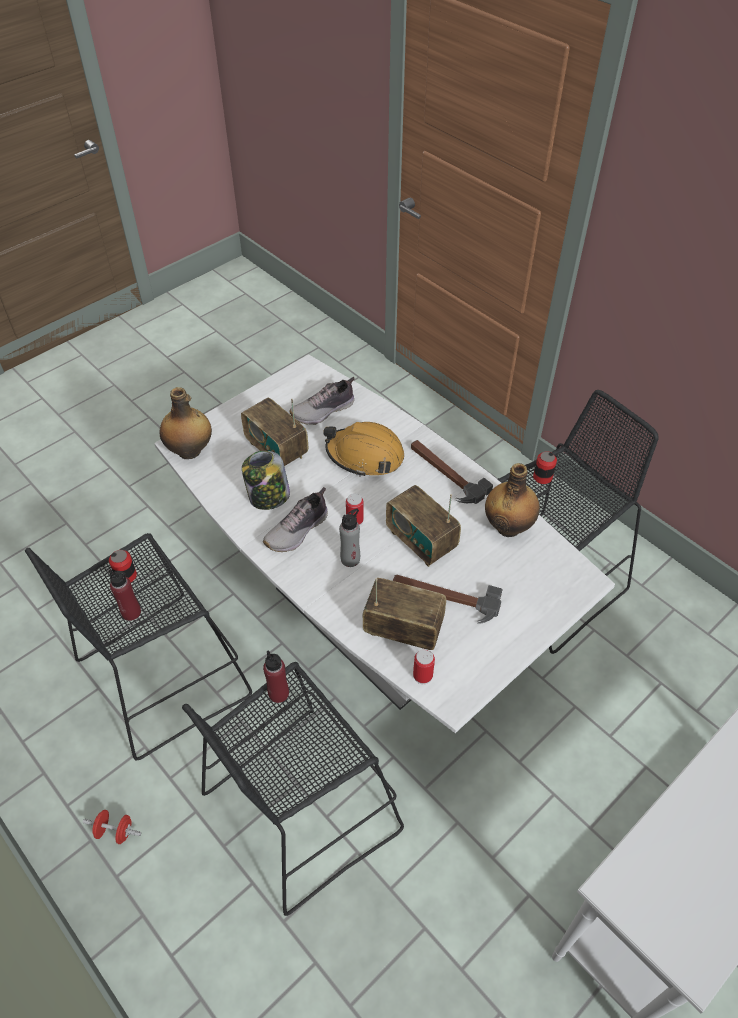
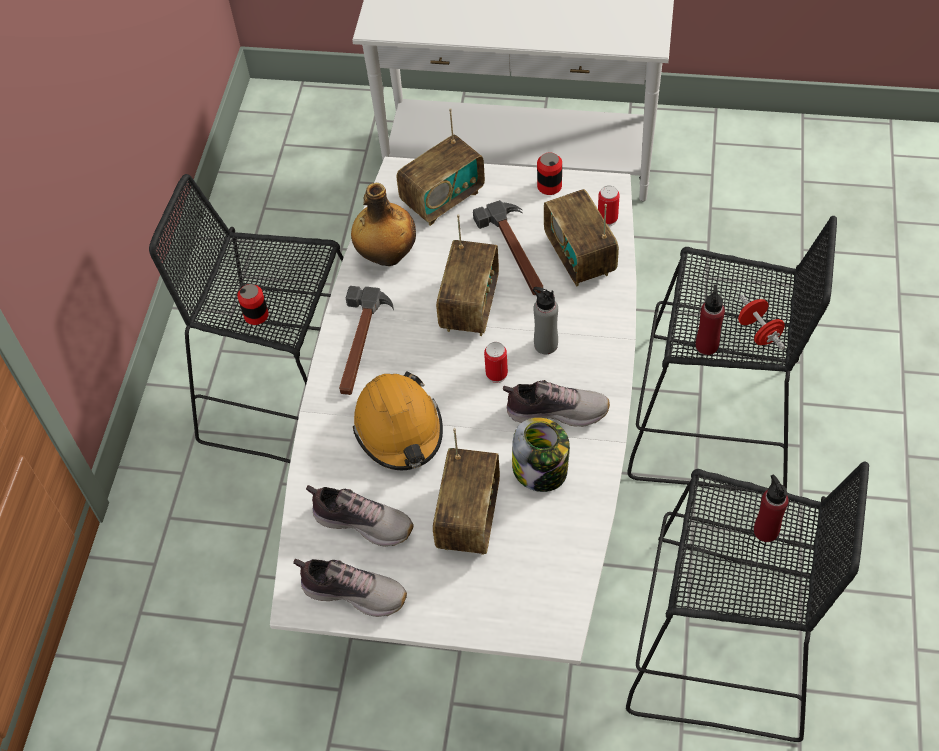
camera: 125 degrees left, 5 degrees up
red dumbbell [83,810,141,844] -> red dumbbell moved to [738,295,785,350]
can [109,550,137,582] -> can moved to [537,152,562,195]
bottle [159,387,212,459] -> none
none -> shoe [293,559,407,617]
none -> radio [397,108,485,226]

